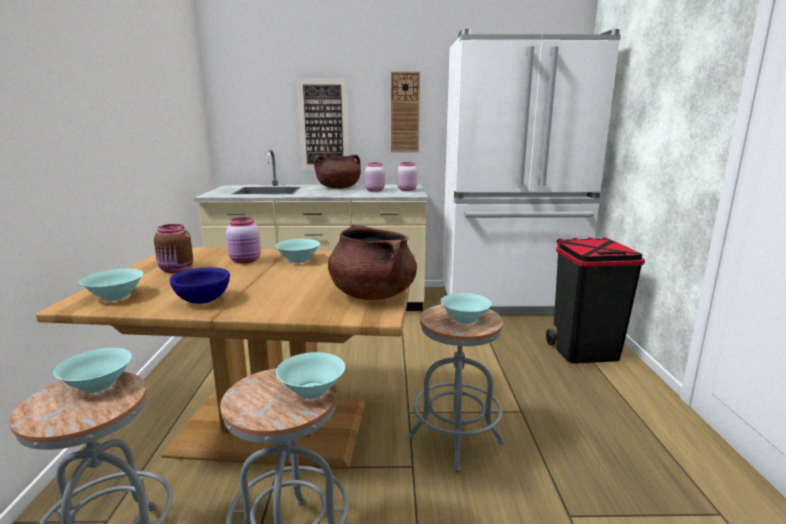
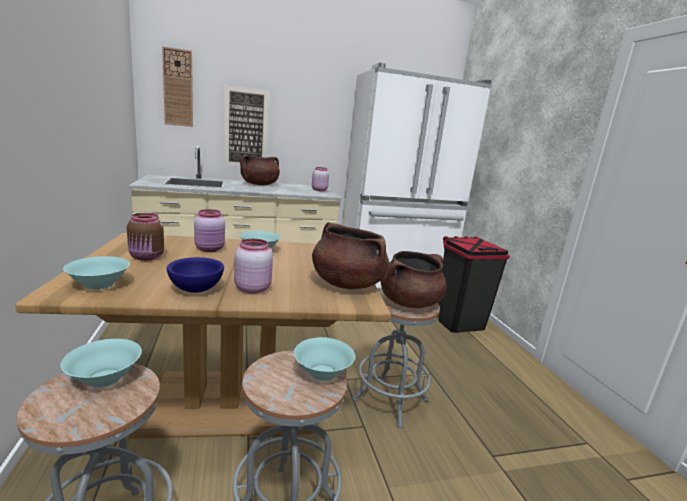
camera: 15 degrees left, 0 degrees up
pink jar [365,163,385,192] -> pink jar moved to [234,239,273,294]
wall clock [391,72,420,152] -> wall clock moved to [162,46,193,127]
turquoise bowl [441,293,492,324] -> brown cooking pot [380,251,447,308]

